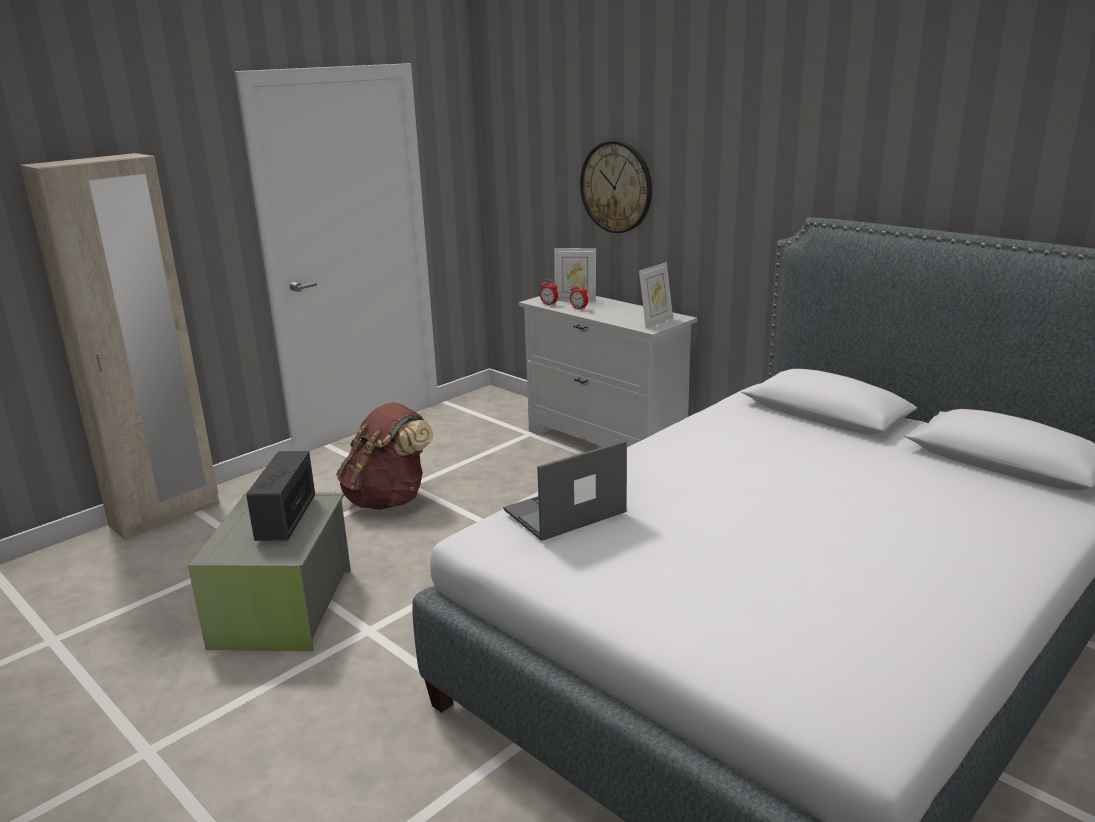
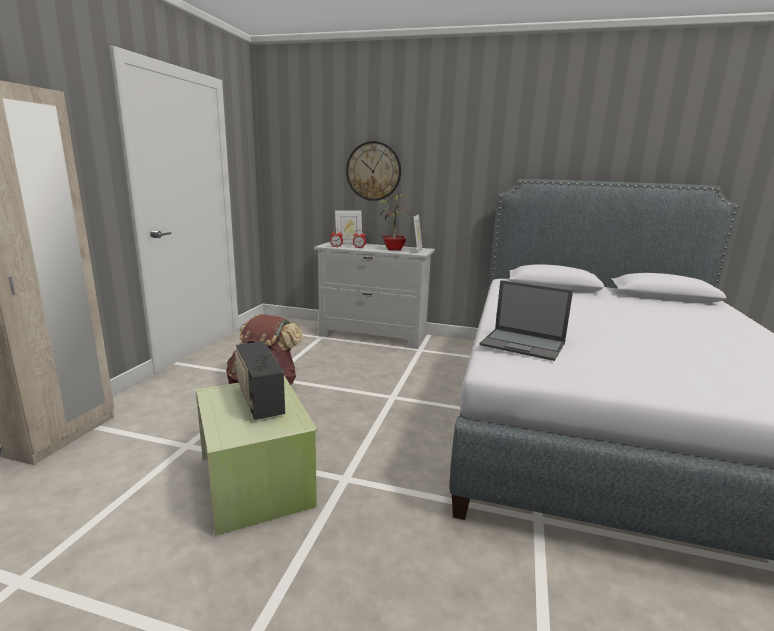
camera: 30 degrees left, 5 degrees down
grey storage box [188,493,351,651] -> green storage box [196,376,317,536]
laptop [503,441,627,541] -> laptop turned 90 degrees counterclockwise [479,280,573,361]
none -> potted plant [377,191,412,250]

